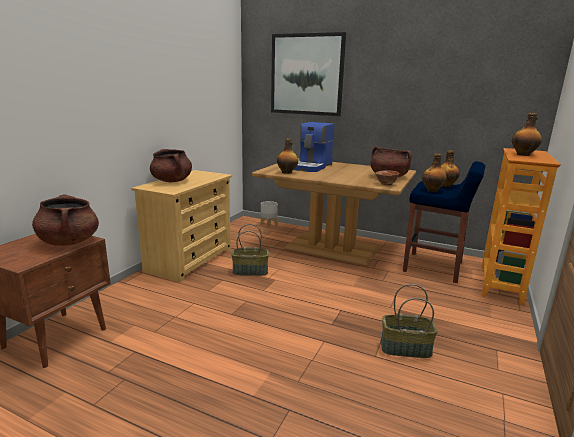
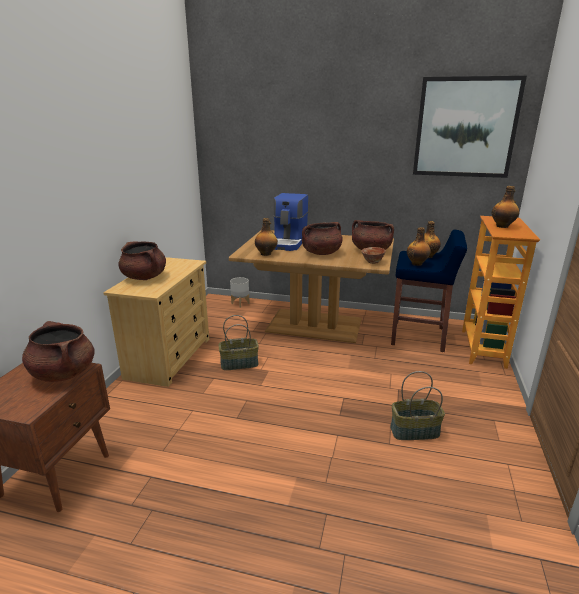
camera: 10 degrees left, 5 degrees up
picture [271,32,346,116] -> picture moved to [413,76,527,178]
none -> brown cooking pot [302,222,343,255]

